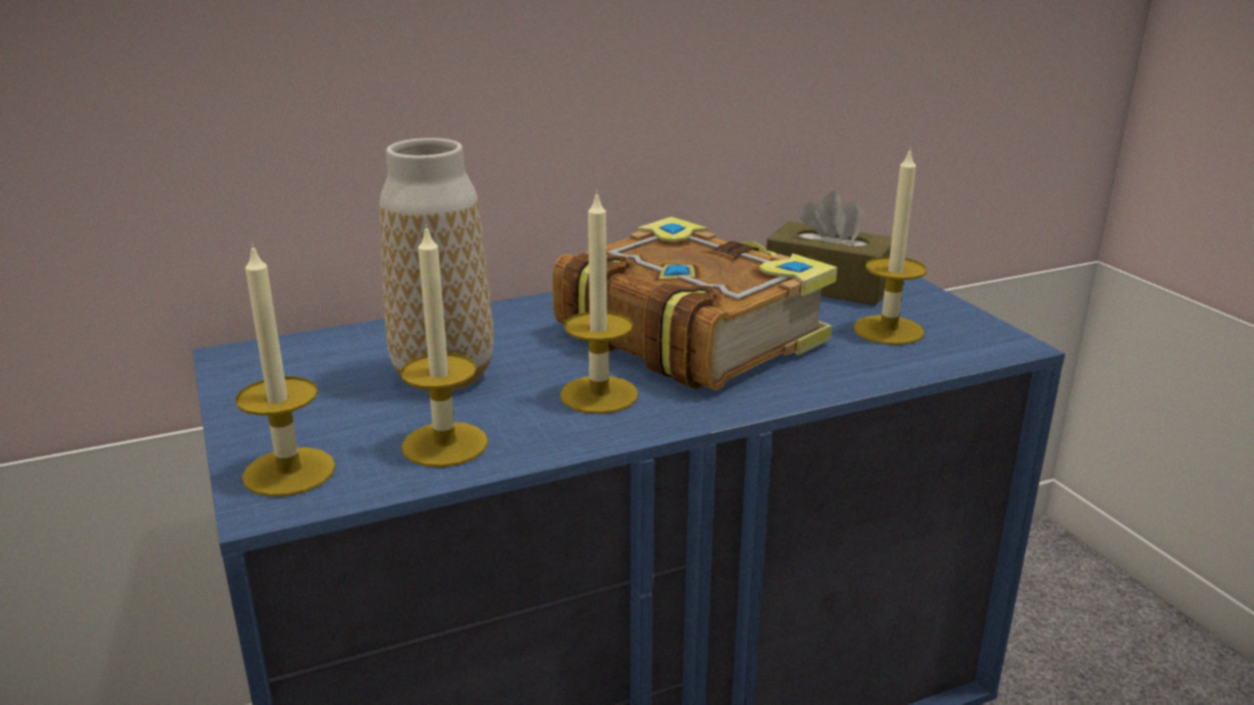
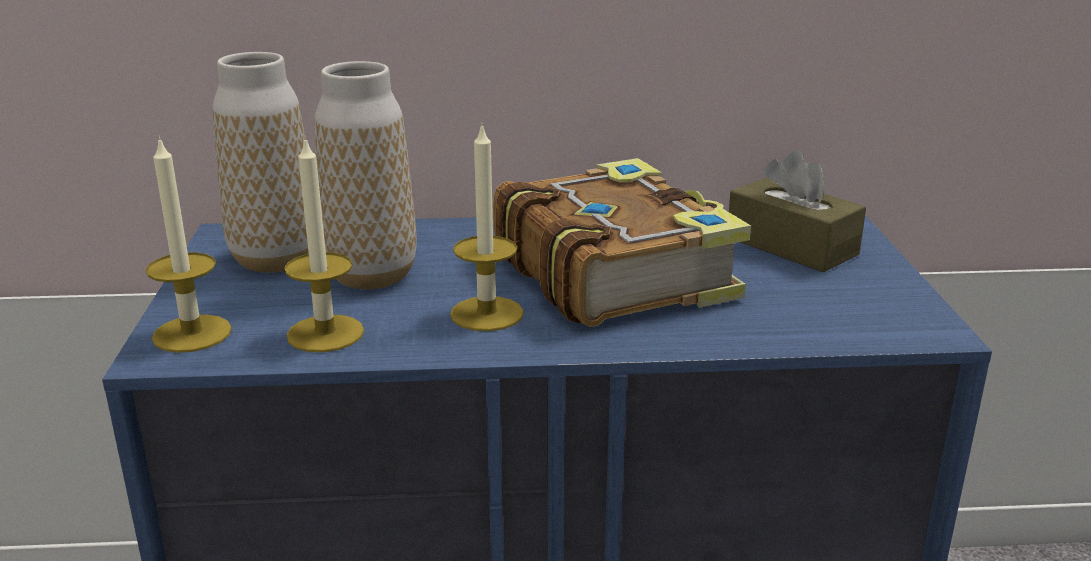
camera: 20 degrees right, 0 degrees up
candle [854,147,927,345] -> none
none -> vase [213,52,309,273]

